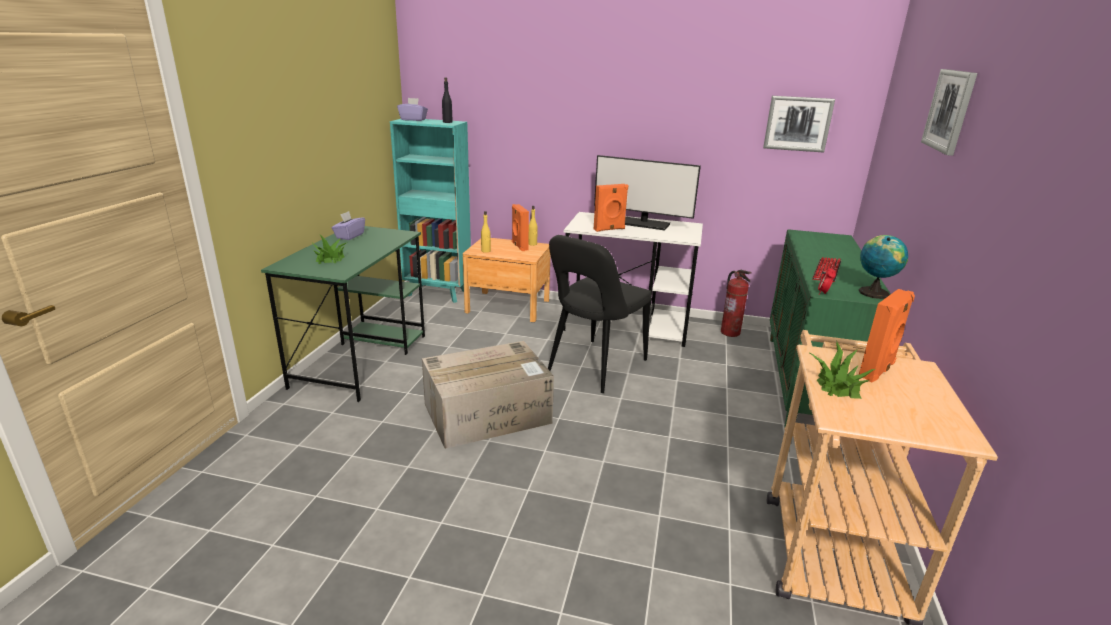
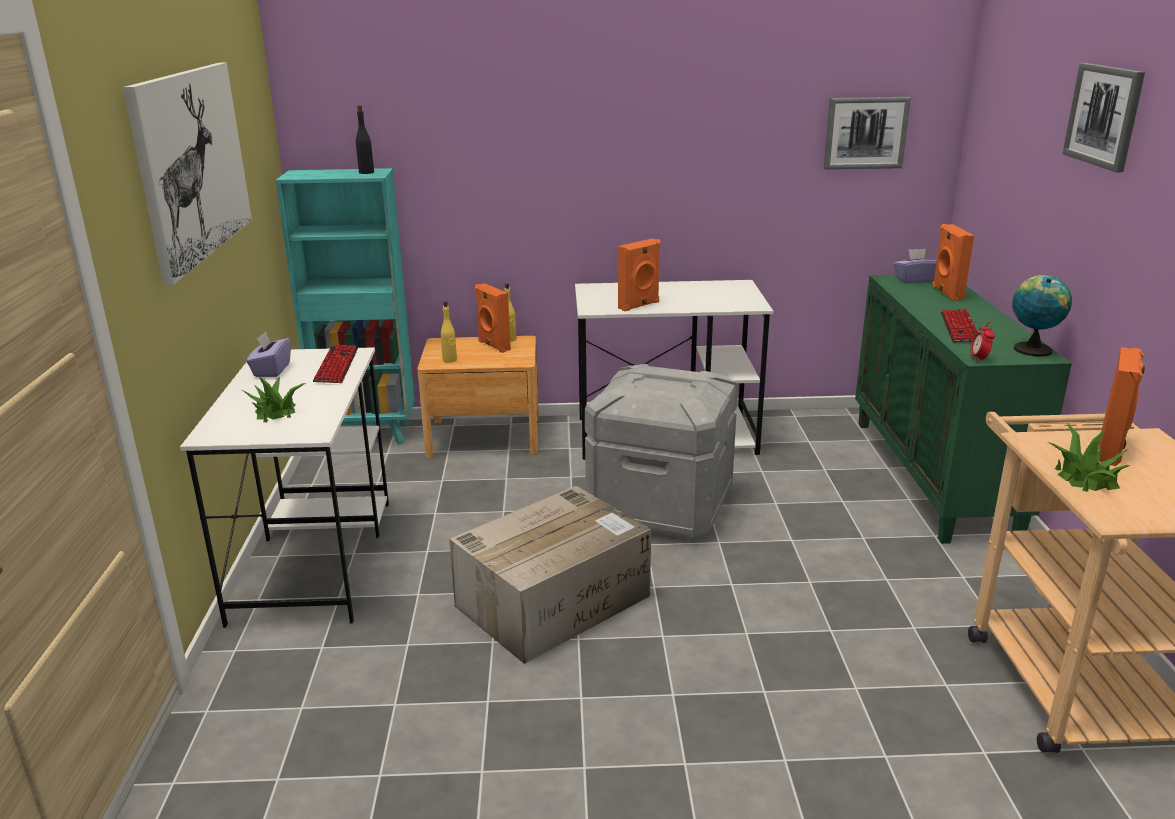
camera: 15 degrees left, 0 degrees up
green desk [261,226,425,402] -> white desk [180,347,389,628]
purple tissue box [397,98,428,121] -> purple tissue box moved to [894,249,937,283]
black chair [548,235,652,393] -> grey storage box [585,364,738,540]
monitor [594,155,701,230] -> none
fire extinguisher [721,270,752,337] -> none
none -> picture [123,63,252,285]
none -> keyboard [313,344,358,383]
none -> orange speaker [932,224,974,301]

